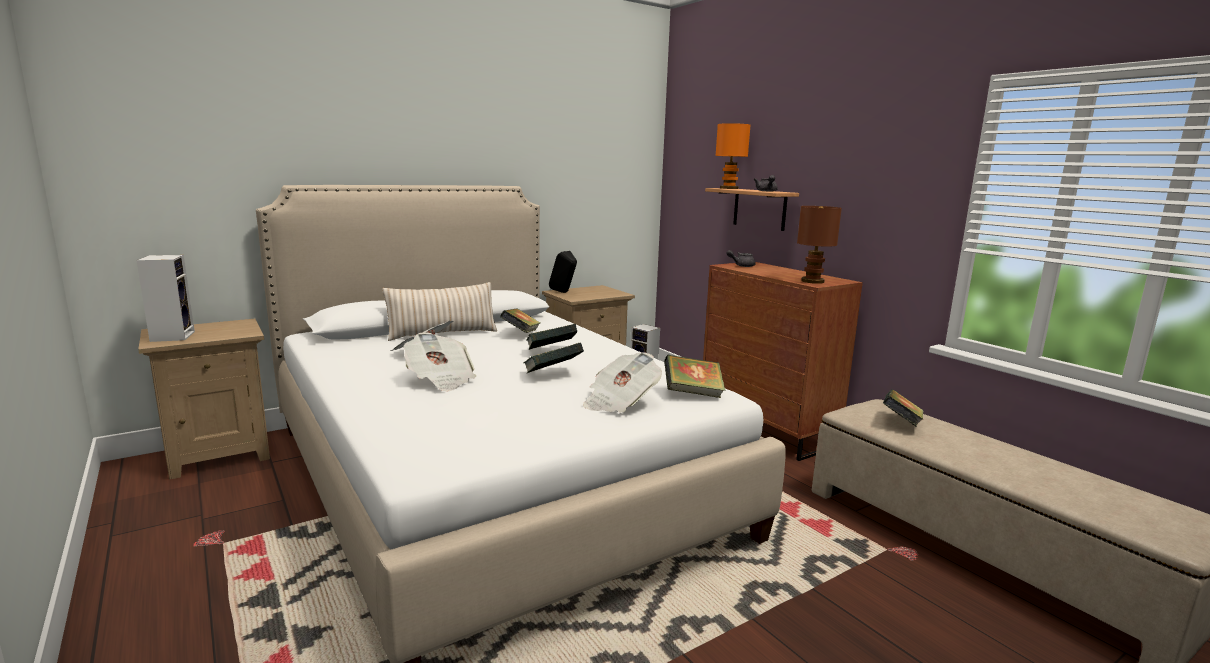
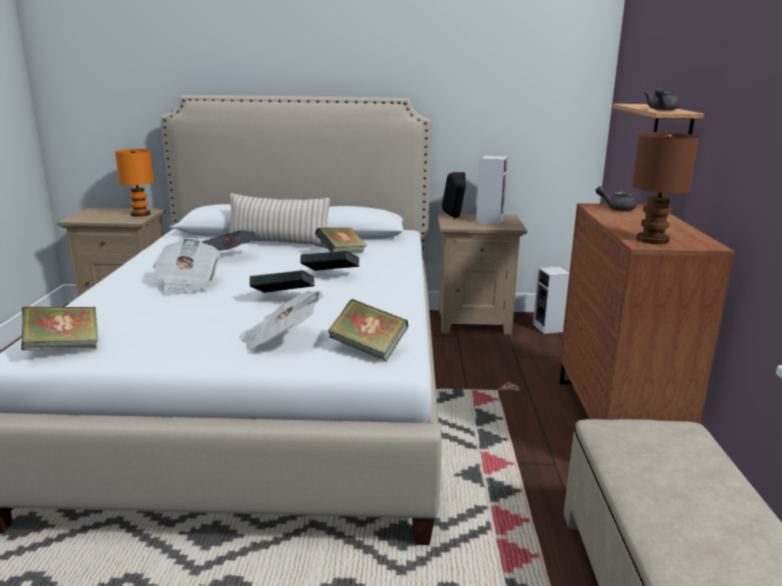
camera: 35 degrees right, 5 degrees up
speaker [136,255,195,342] -> speaker moved to [476,155,508,225]
orange table lamp [715,123,751,189] -> orange table lamp moved to [115,149,154,217]
book [883,389,923,426] -> book moved to [21,307,98,350]

